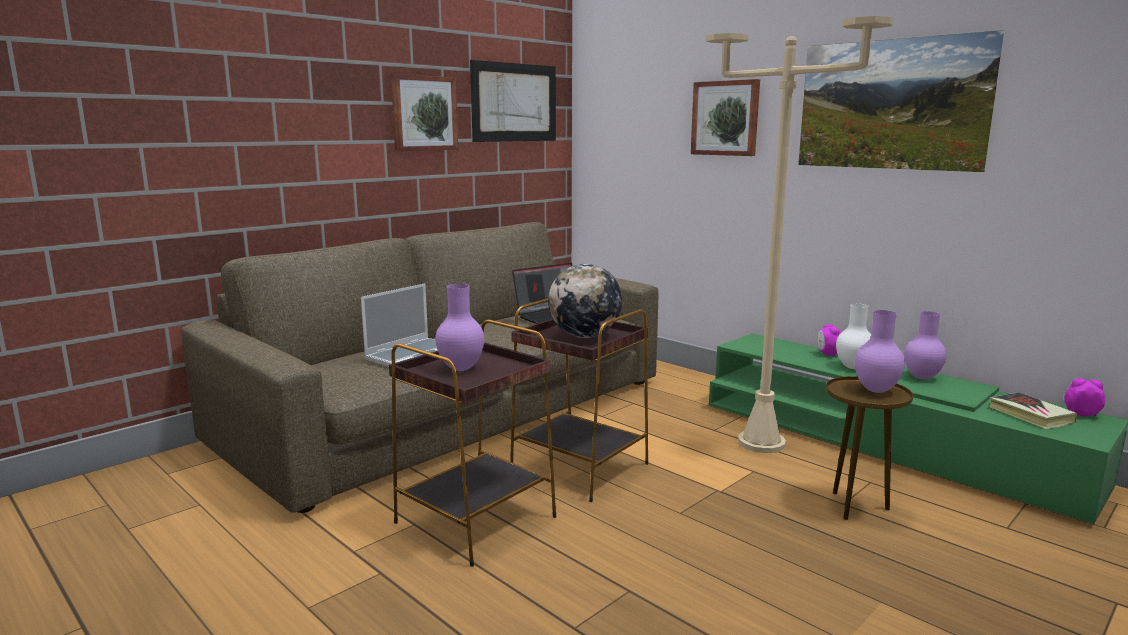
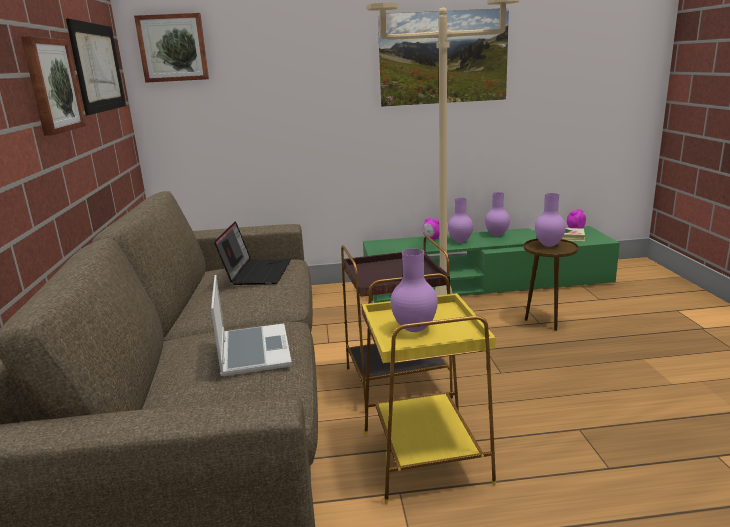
camera: 50 degrees left, 5 degrees up
brown side table [389,320,556,567] -> yellow side table [362,273,496,504]
globe [548,264,622,338] -> none
picture [691,79,760,156] -> picture moved to [134,13,209,83]
white vase [836,304,871,369] -> purple vase [448,198,473,243]

